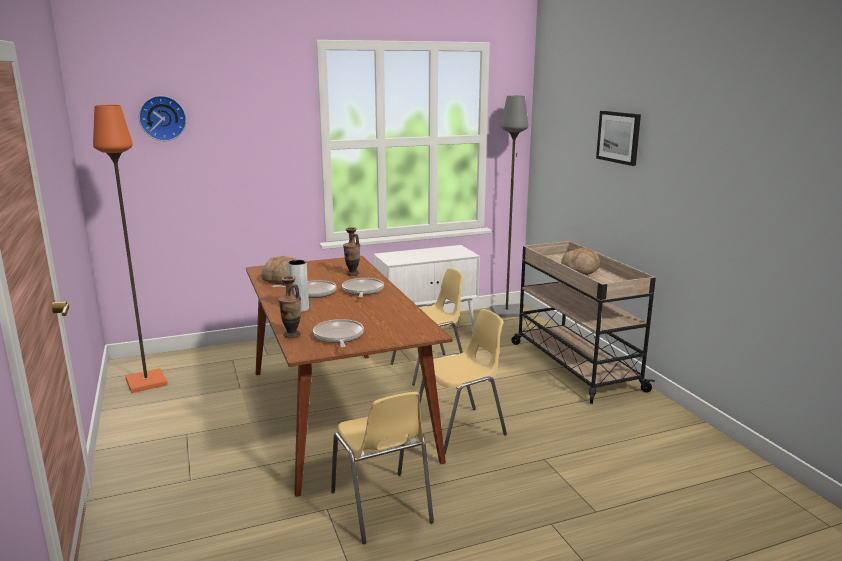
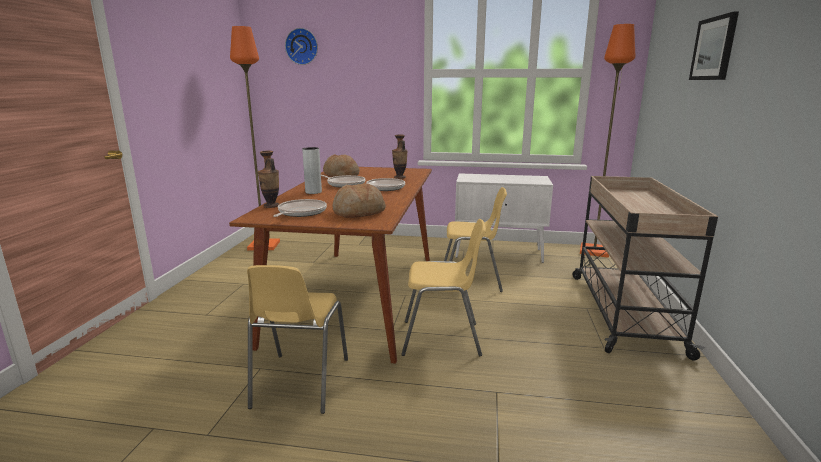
camera: 30 degrees right, 0 degrees up
grey floor lamp [491,96,528,318] -> orange floor lamp [580,24,635,258]
bread [561,248,600,275] -> bread moved to [332,183,386,218]

